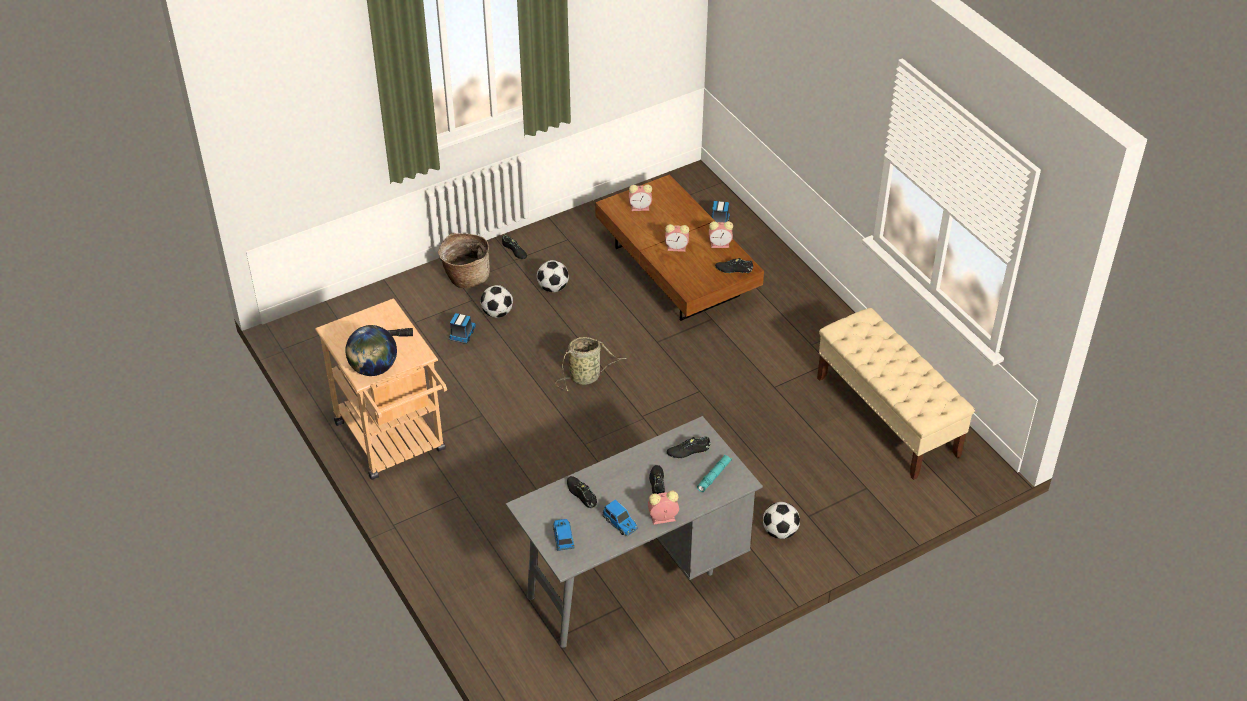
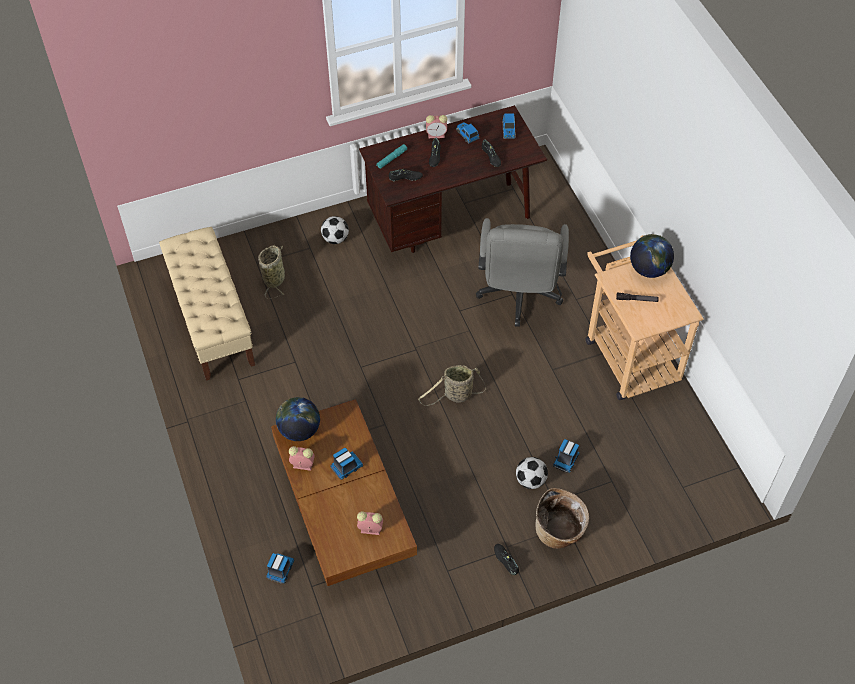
camera: 170 degrees left, 10 degrees up
grey desk [506,416,763,648] -> brown desk [359,105,547,253]
football [537,260,569,292] -> none
alarm clock [665,224,689,252] -> toy truck [330,448,363,480]
black shoe [715,258,753,274] -> globe [276,397,320,441]
none -> basket [258,245,285,299]
none -> grey office chair [476,218,569,327]

